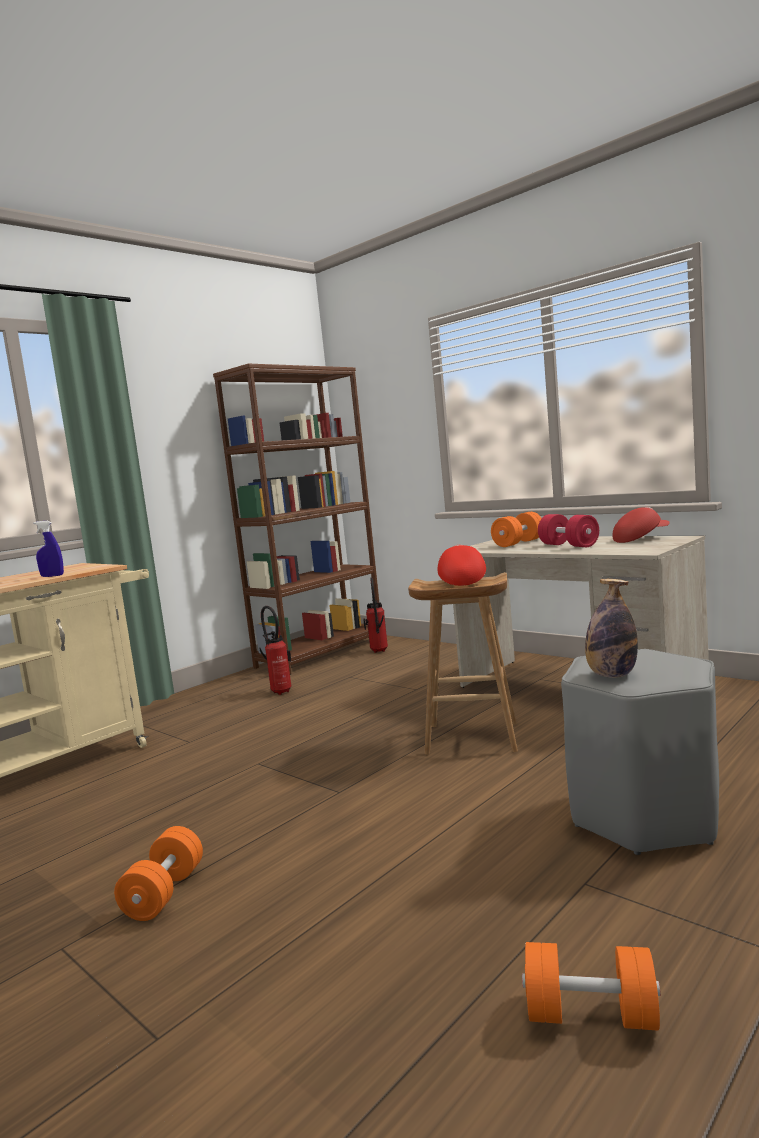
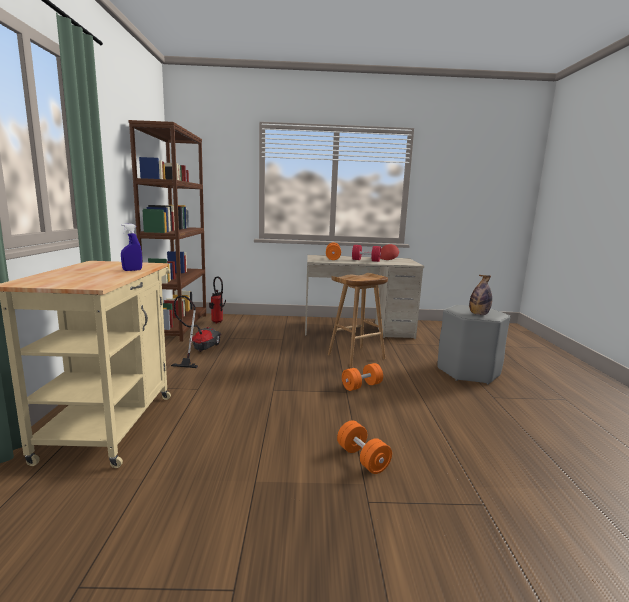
camera: 45 degrees left, 5 degrees up
fire extinguisher [259,606,291,695] -> vacuum cleaner [171,296,221,368]
red cap [437,545,486,586] -> none
orange dumbbell [522,942,660,1030] -> orange dumbbell moved to [342,363,383,391]

